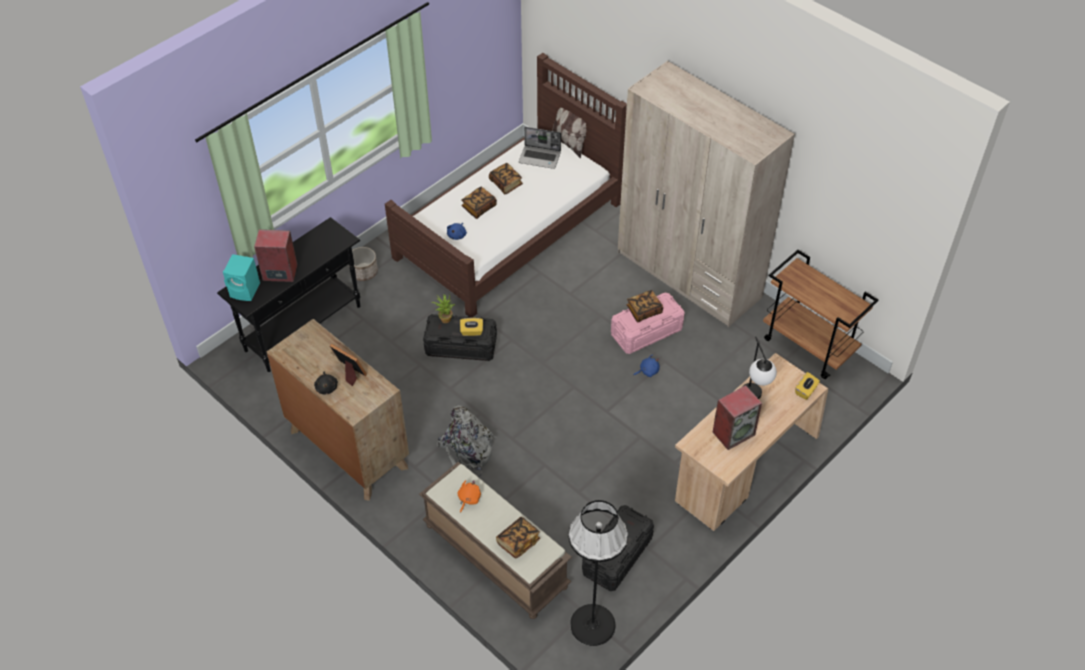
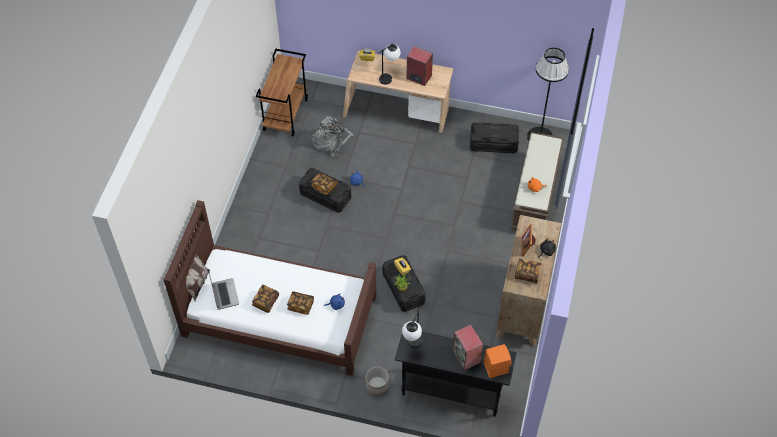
camera: 120 degrees left, 5 degrees up
turquoise speaker [223,254,260,301] -> orange speaker [484,344,511,378]
grey backpack [437,406,496,477] -> grey backpack moved to [312,116,354,157]
book [496,517,540,559] -> book moved to [515,258,542,284]
pink storage box [611,293,685,354] -> black storage box [299,168,351,213]
beige wardrobe [618,61,795,327] -> none
none -> table lamp [402,306,423,348]

